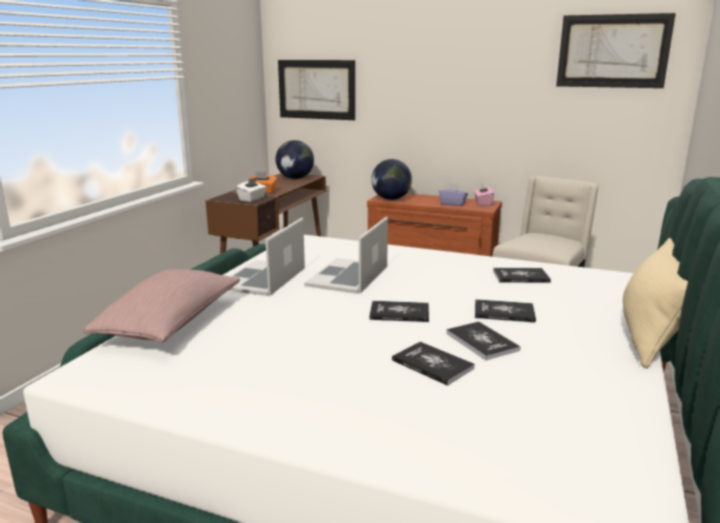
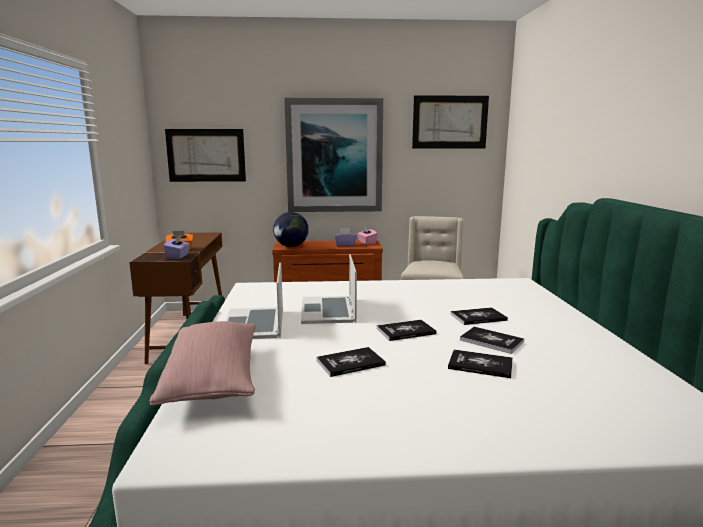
camera: 25 degrees left, 5 degrees down
white tissue box [236,177,267,202] -> purple tissue box [163,235,190,259]
globe [276,140,314,179] -> none
book [493,268,551,283] -> book moved to [317,347,386,377]
beige pillow [623,238,688,368] -> none
none -> picture [284,98,383,212]

